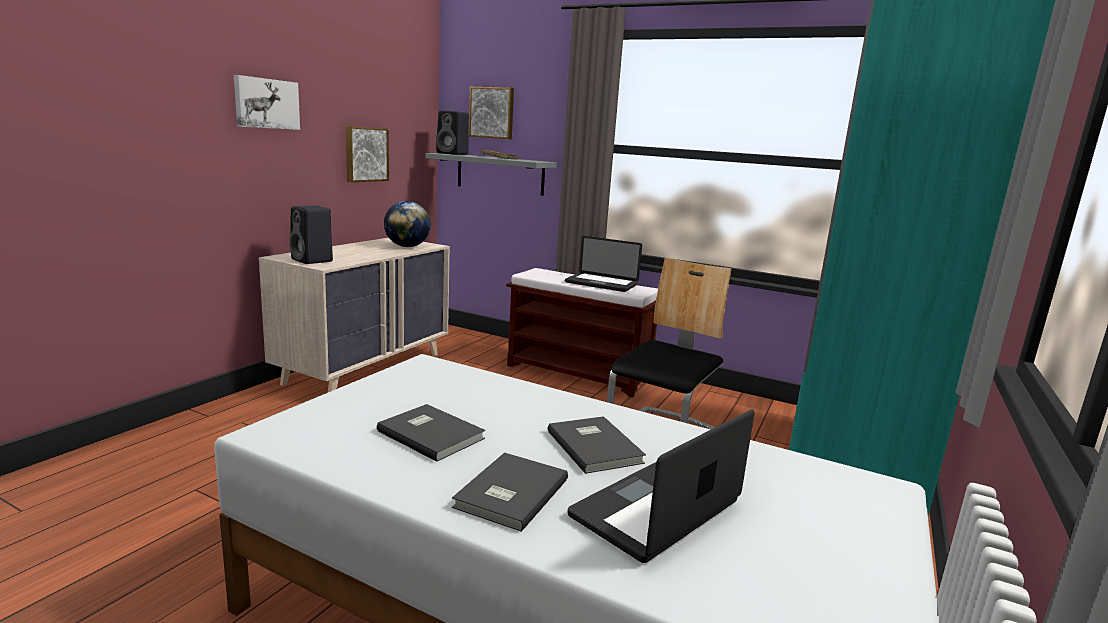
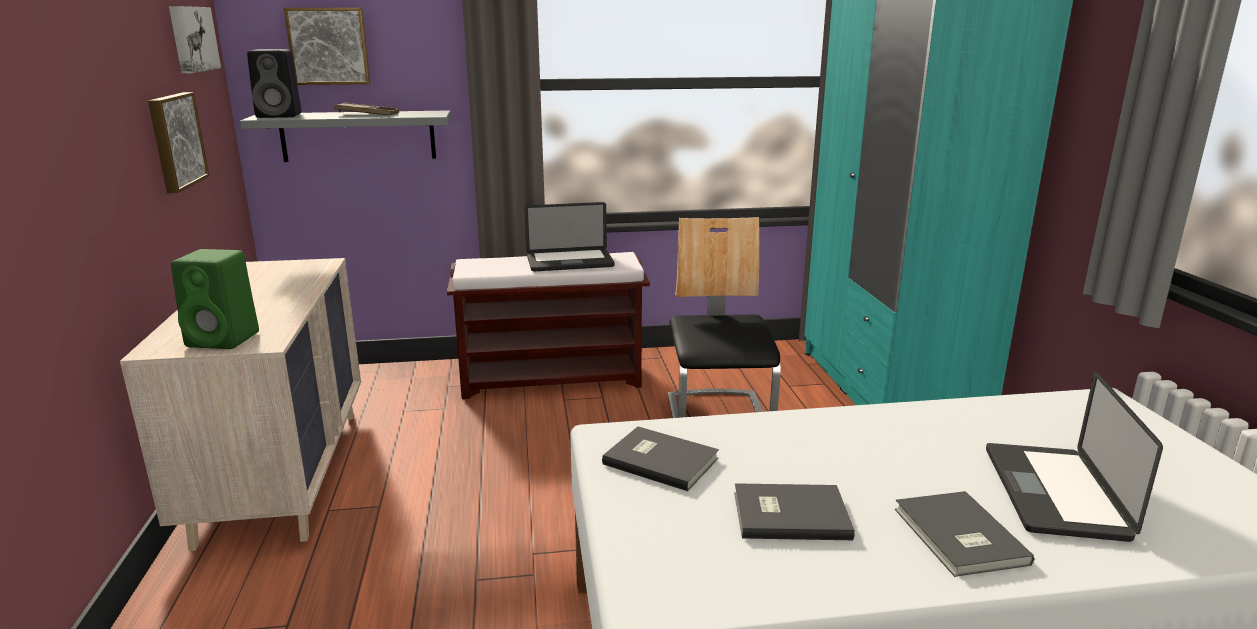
camera: 35 degrees left, 5 degrees up
picture [234,75,300,130] -> picture moved to [169,6,221,74]
black speaker [289,205,333,264] -> green speaker [171,249,259,349]
globe [384,201,431,247] -> none
grey book [548,416,646,474] -> grey book moved to [602,426,719,491]

